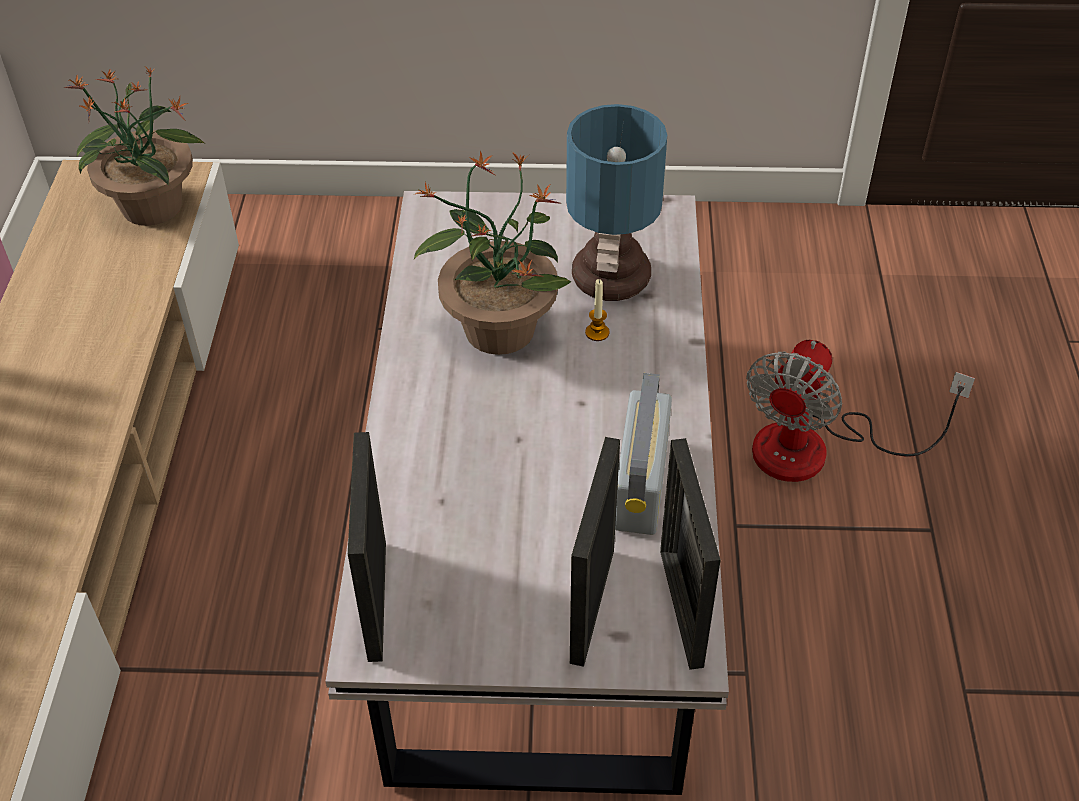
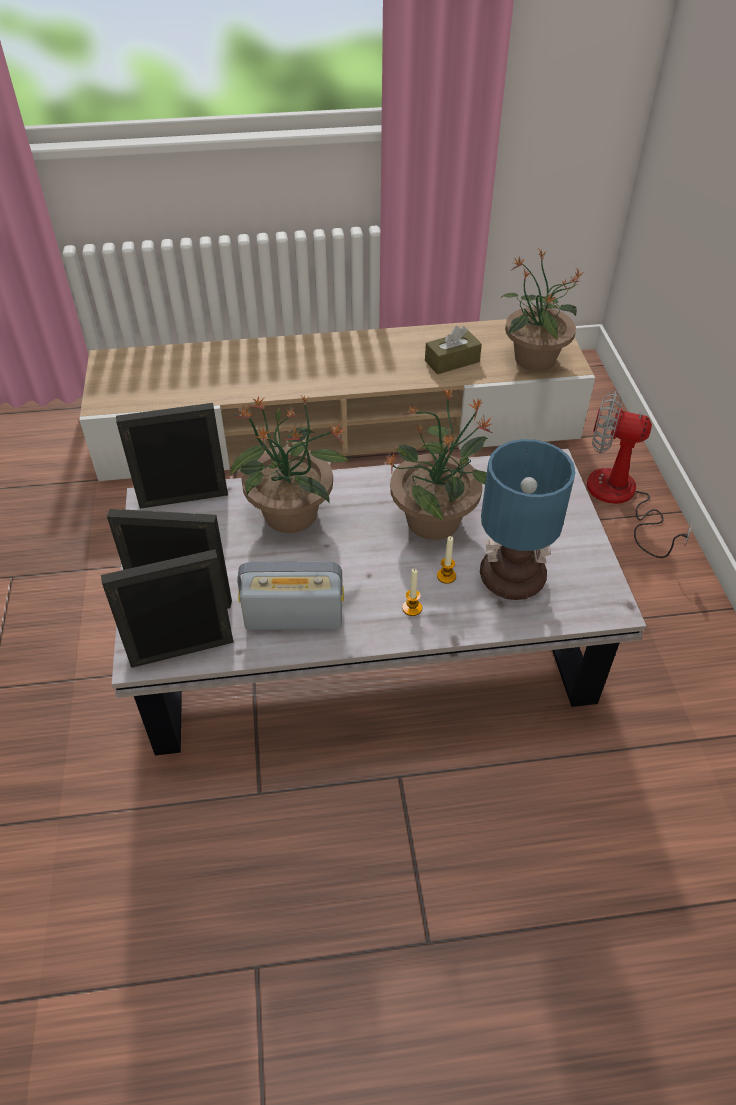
camera: 80 degrees right, 0 degrees up
fan [746,340,975,482] -> fan moved to [587,391,692,558]
none -> potted plant [230,396,349,533]
none -> candle [402,569,422,616]
none -> brown tissue box [425,326,482,374]

